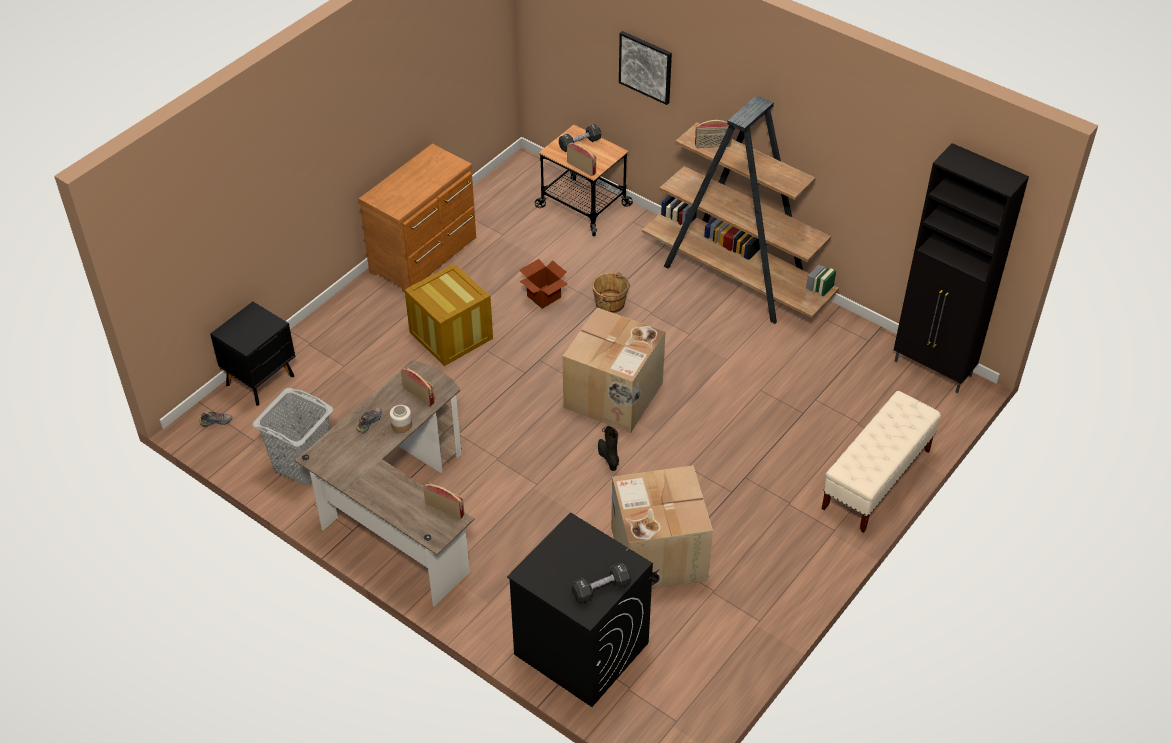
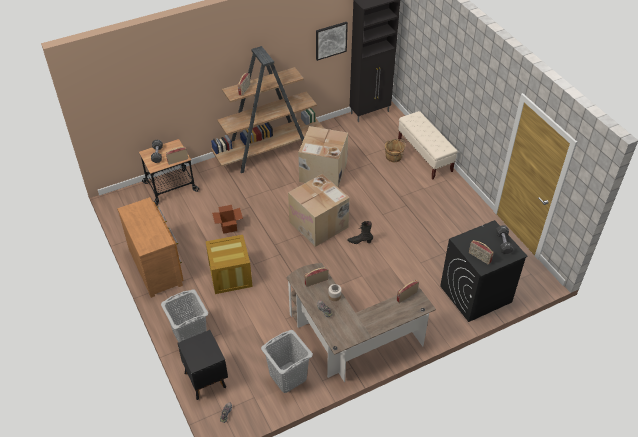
camera: 65 degrees left, 0 degrees up
brown bucket [592,272,630,313] -> brown bucket moved to [385,139,406,162]
cardboard box [611,465,713,589] -> cardboard box moved to [298,126,348,187]
picture [619,31,672,105] -> picture moved to [316,22,348,61]
none -> grey laundry basket [161,290,208,343]
none -> radio [469,240,494,265]

